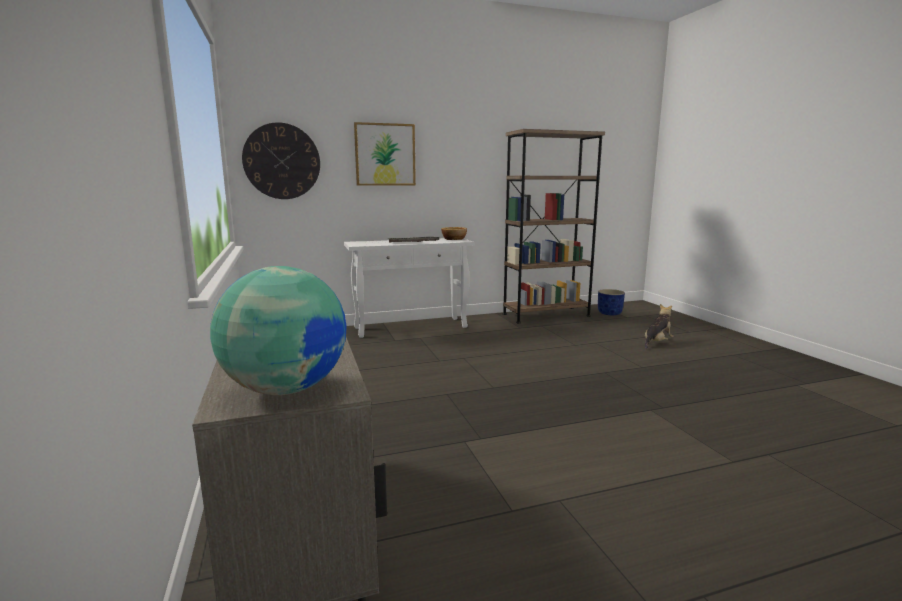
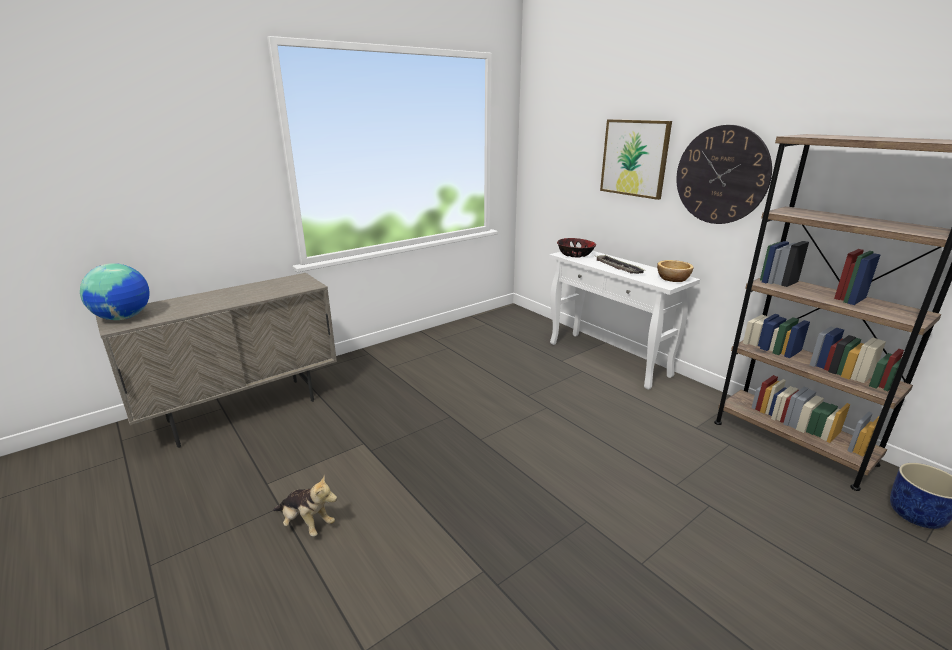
camera: 70 degrees right, 10 degrees up
wall clock [242,122,320,199] -> wall clock moved to [676,125,772,224]
plush toy [645,304,674,349] -> plush toy moved to [273,475,337,537]
none -> bowl [557,238,596,257]

